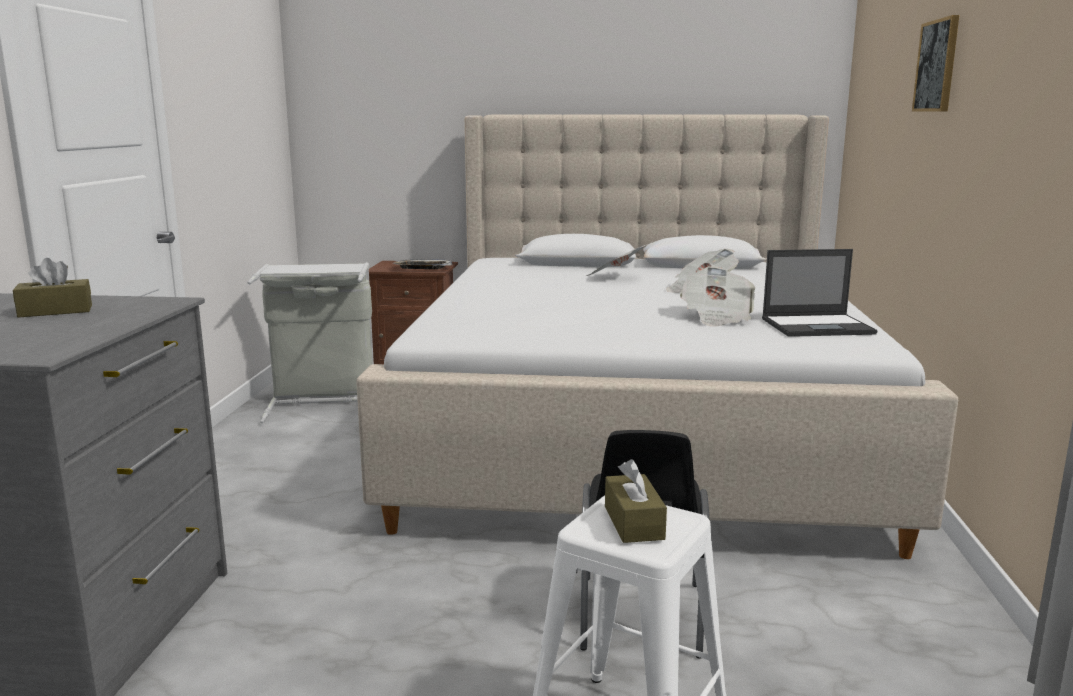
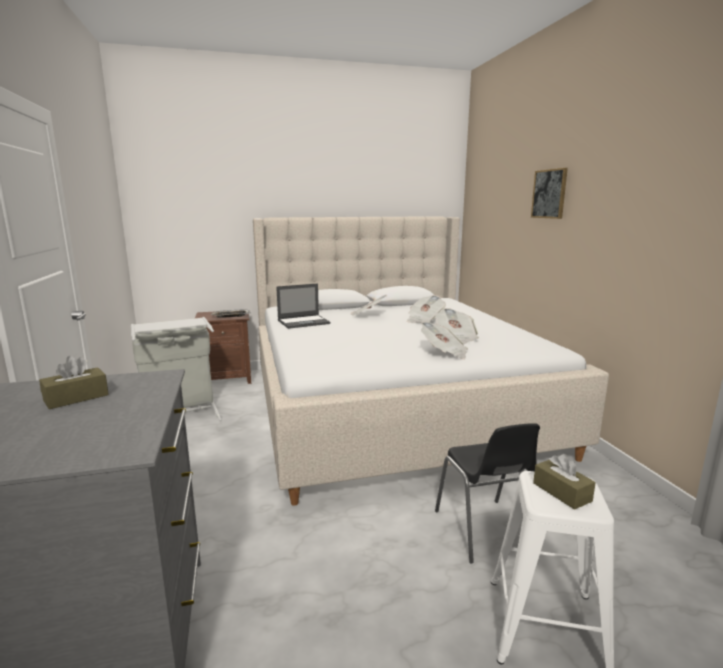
camera: 20 degrees left, 0 degrees up
laptop [762,249,878,337] -> laptop moved to [276,283,330,329]
none -> newspaper [421,322,468,359]

